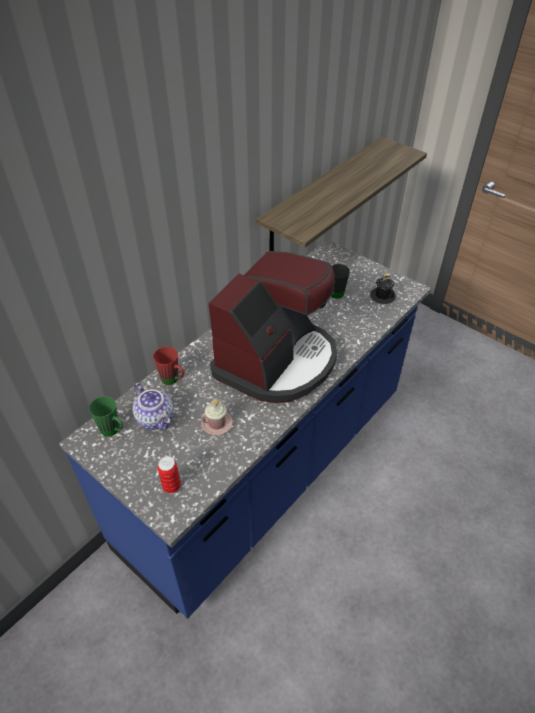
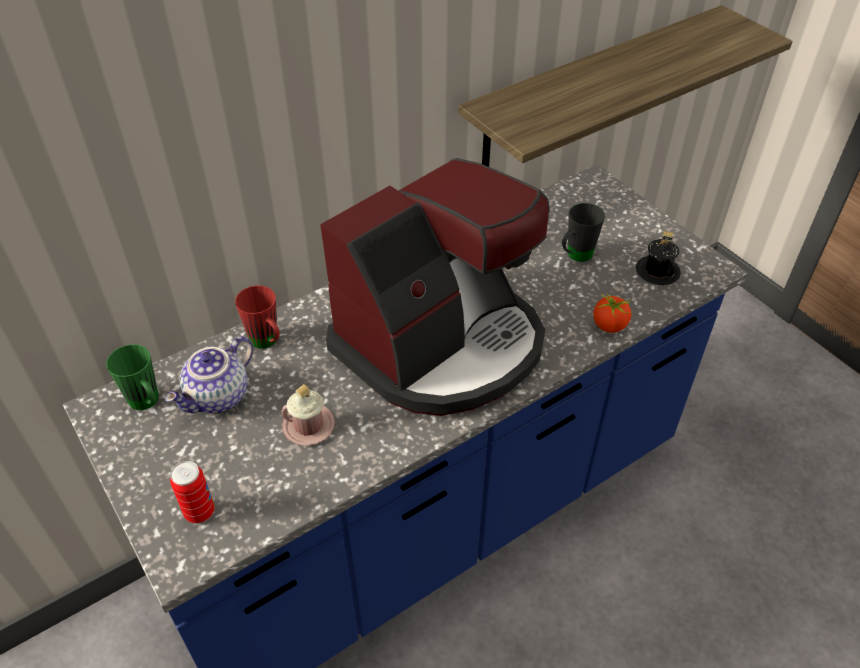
camera: 15 degrees right, 0 degrees up
teapot [132,383,174,430] -> teapot turned 60 degrees clockwise [165,336,253,413]
none -> tomato [593,293,632,333]

